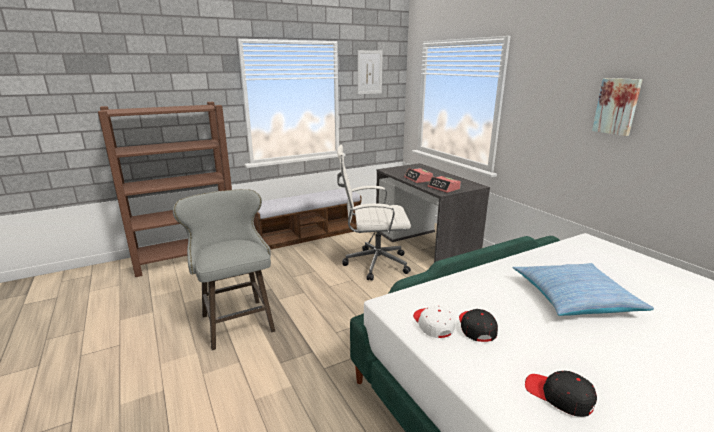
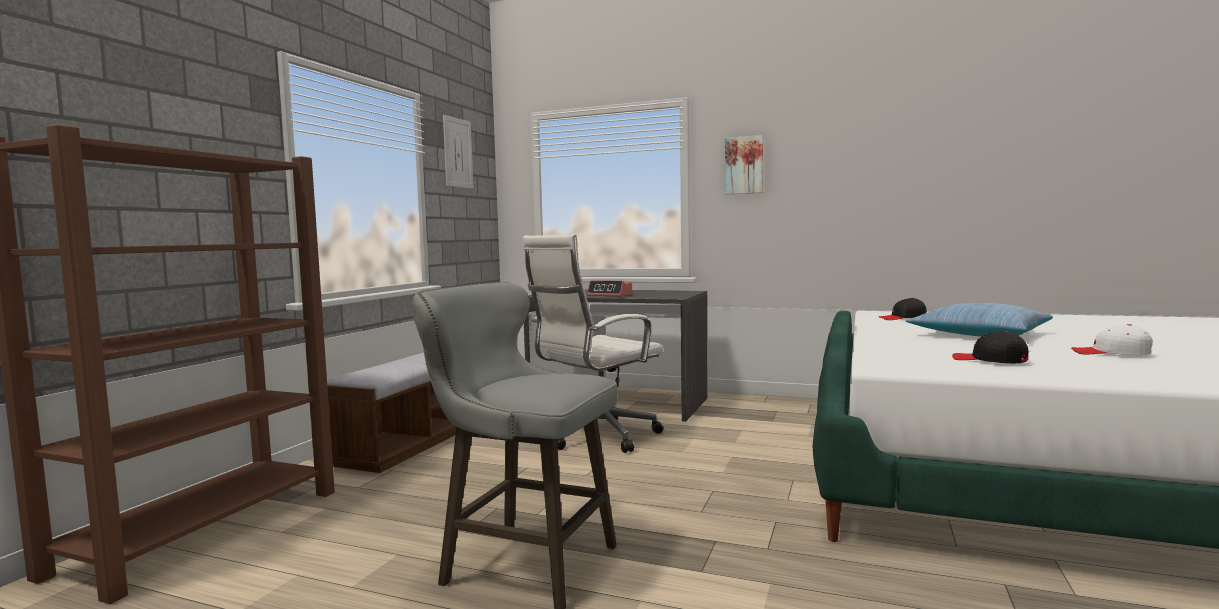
camera: 40 degrees left, 15 degrees down
white cap [413,306,455,338] -> white cap moved to [1071,324,1153,355]
alarm clock [428,176,461,193] -> none
black cap [525,371,597,417] -> black cap moved to [879,298,927,320]
picture [592,78,643,136] -> picture moved to [725,135,763,195]

